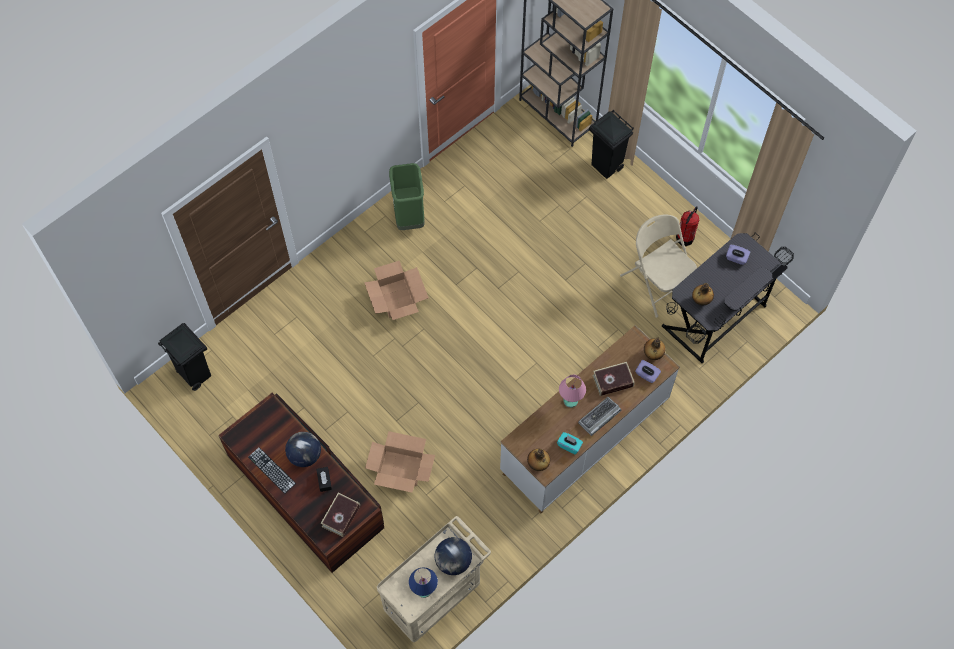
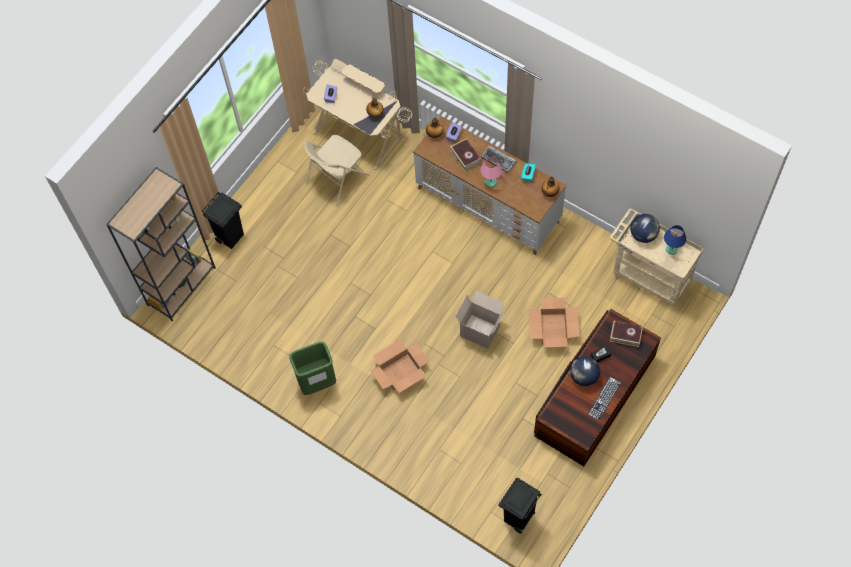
camera: 100 degrees left, 0 degrees up
black desk [662,233,794,363] -> beige desk [303,59,412,170]
fire extinguisher [676,206,699,246] -> none
none -> cardboard box [456,291,505,349]

